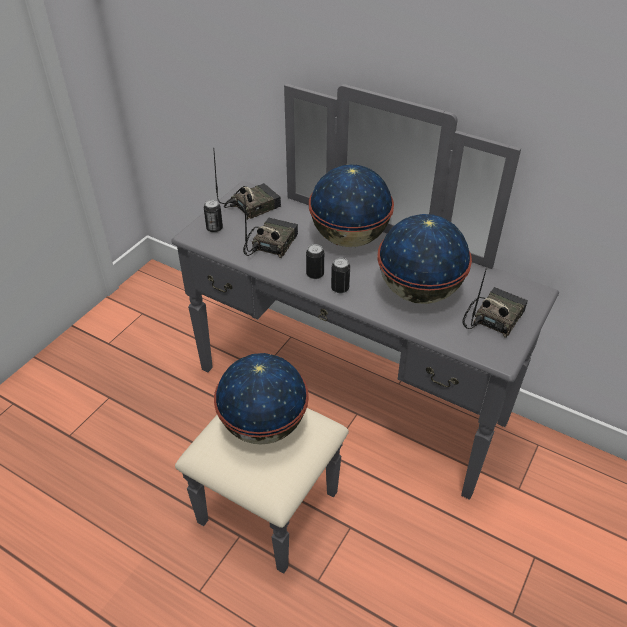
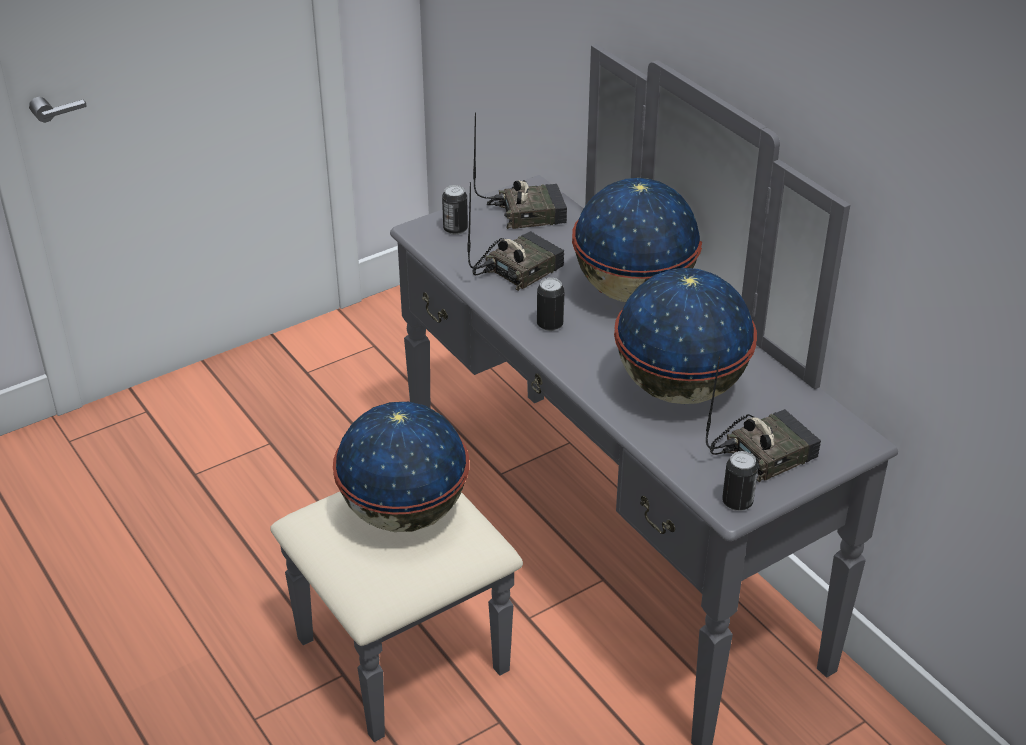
camera: 25 degrees right, 5 degrees down
can [331,258,350,293] -> can moved to [722,451,758,511]

